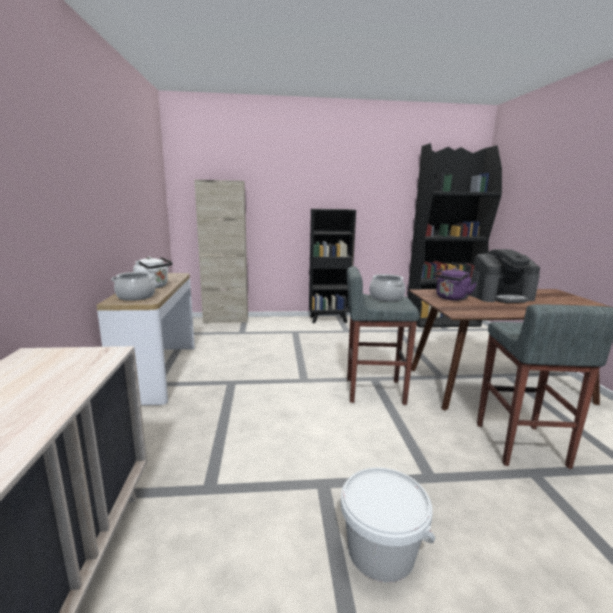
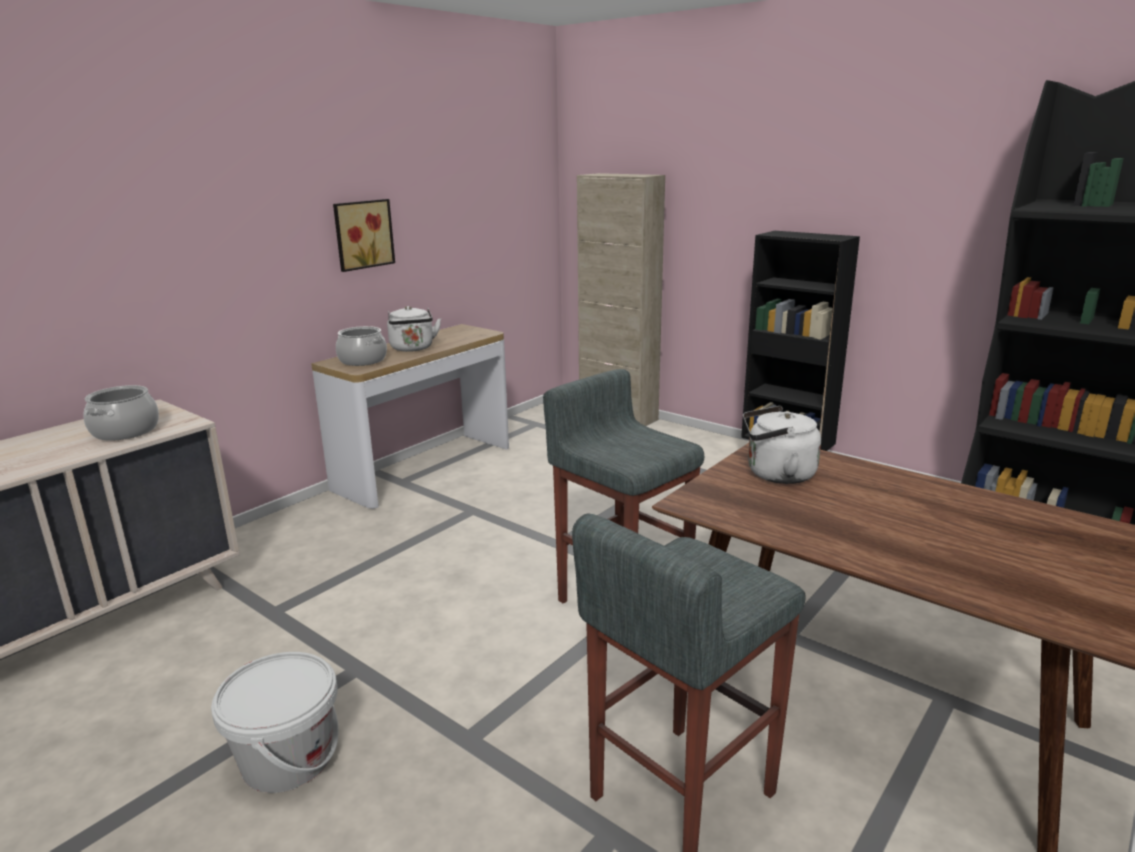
camera: 45 degrees right, 5 degrees up
cooking pot [369,274,405,301] -> cooking pot moved to [83,385,159,441]
purple kettle [433,268,477,301] -> white kettle [743,406,821,484]
coffee machine [470,249,540,303] -> none
none -> picture [333,199,395,272]

